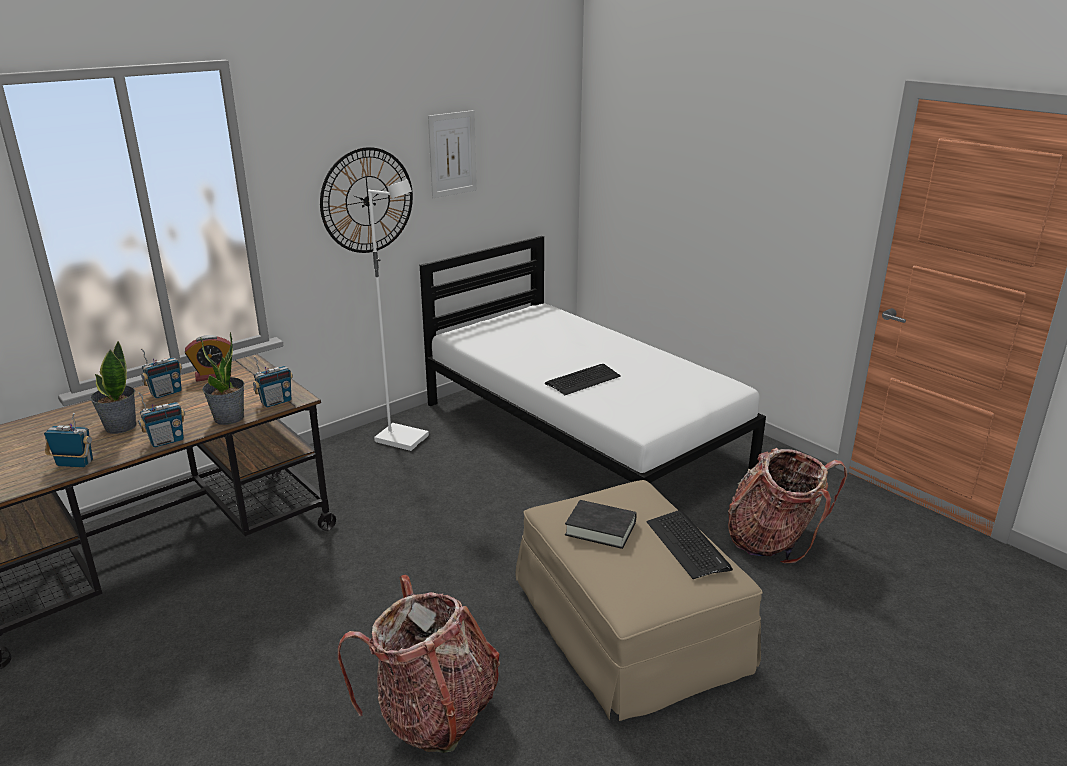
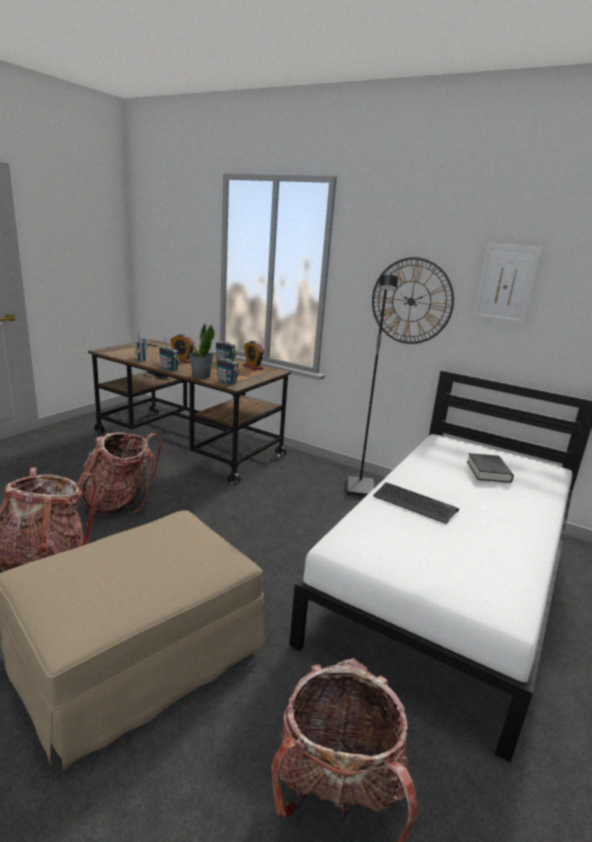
camera: 70 degrees right, 5 degrees down
potted plant [90,341,136,434] -> alarm clock [170,334,195,363]
white floor lamp [368,179,429,451] -> black floor lamp [347,275,398,497]
black book [565,500,637,549] -> black book moved to [467,453,514,483]
keyboard [646,510,733,579] -> none
none -> backpack [80,432,162,516]

